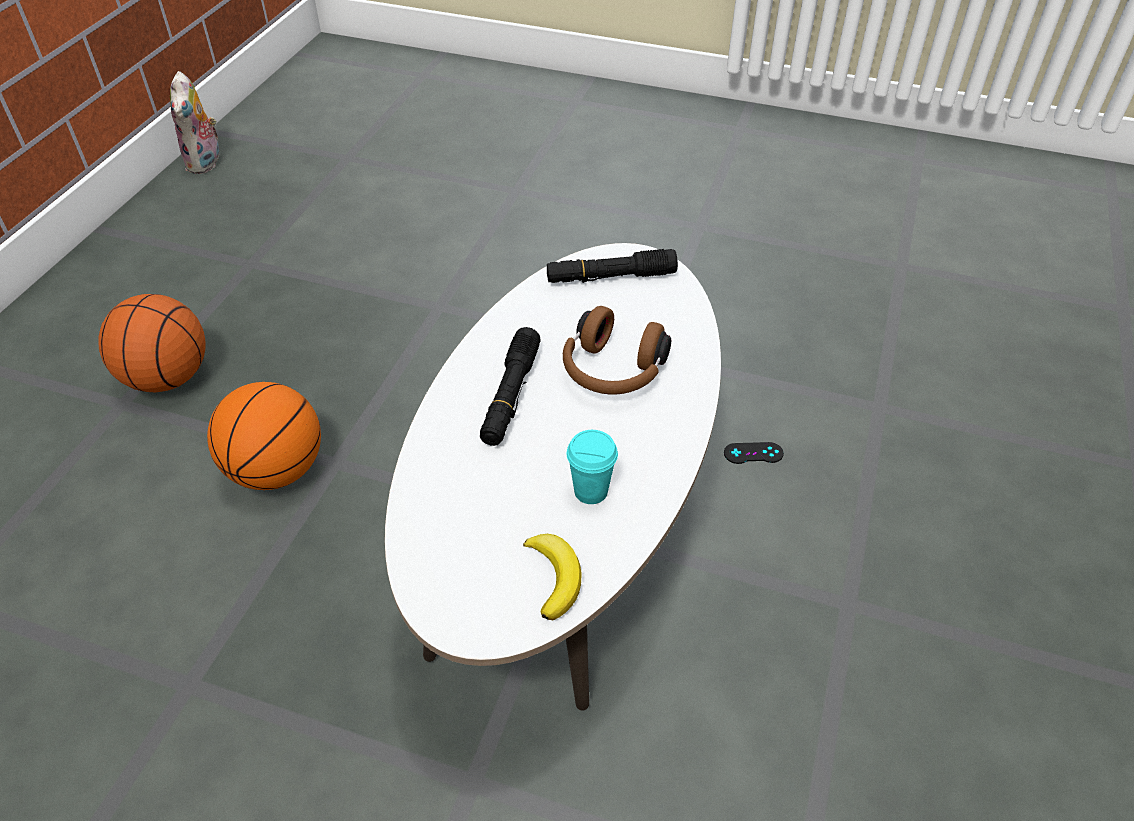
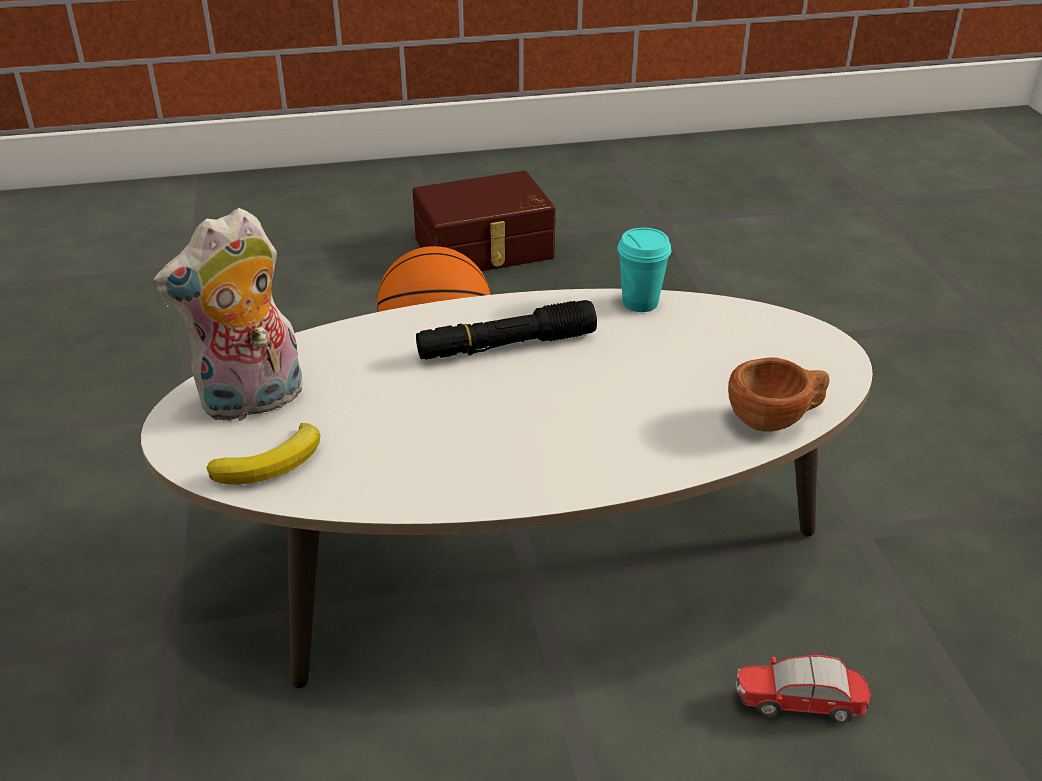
camera: 60 degrees right, 10 degrees down
basketball [98,294,206,392] -> brown storage box [413,171,556,271]
plush toy [170,71,220,174] -> plush toy moved to [153,208,303,423]
black flashlight [547,249,678,283] -> none
brown headphones [563,306,671,394] -> none
turquoise cup [567,430,618,504] -> turquoise cup moved to [617,228,671,312]
black game controller [724,442,784,464] -> toy car [736,655,871,724]
none -> brown cup [728,358,830,432]

